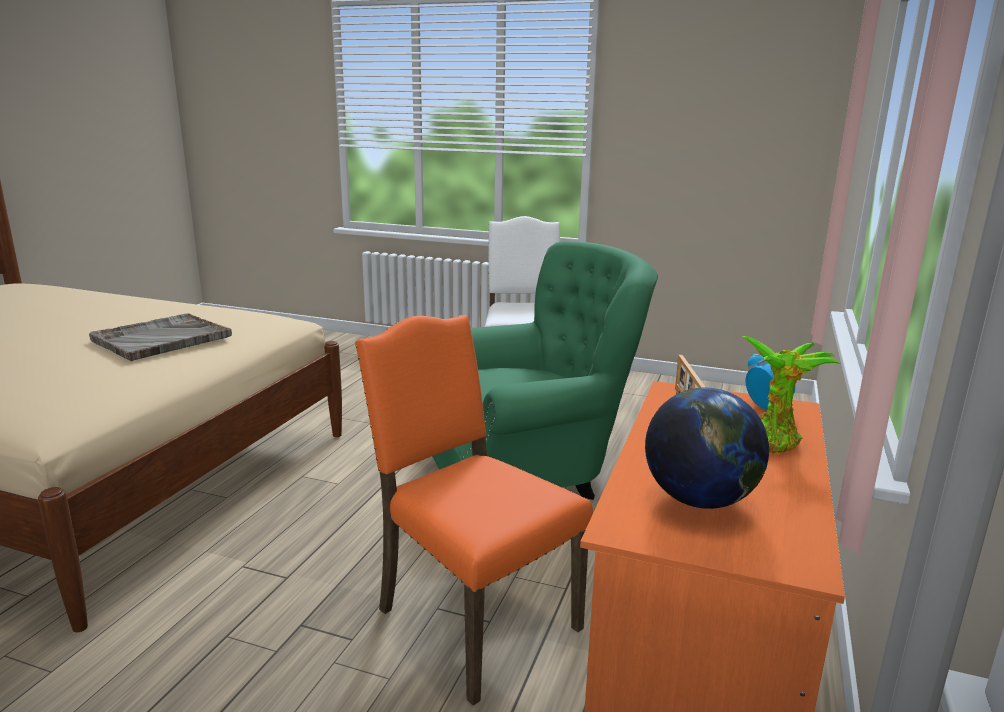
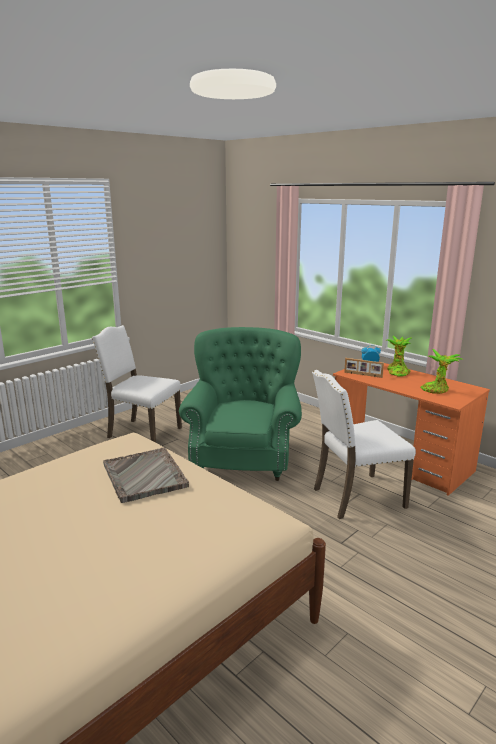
camera: 65 degrees left, 0 degrees up
orange chair [355,315,593,706] -> white chair [312,370,416,519]
globe [645,387,769,509] -> potted plant [421,349,463,394]

